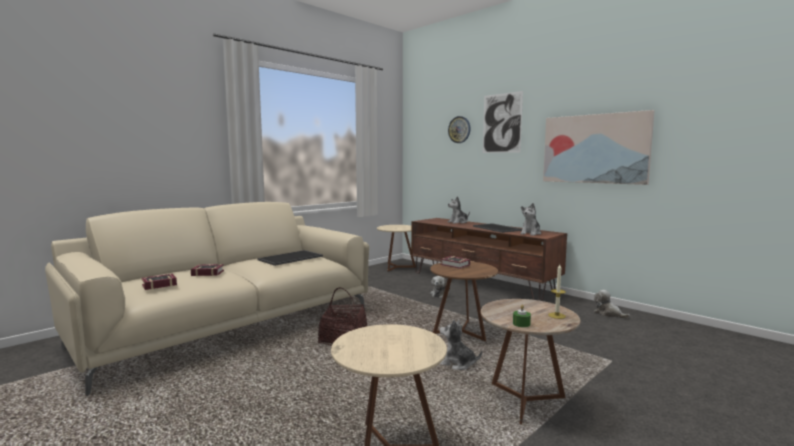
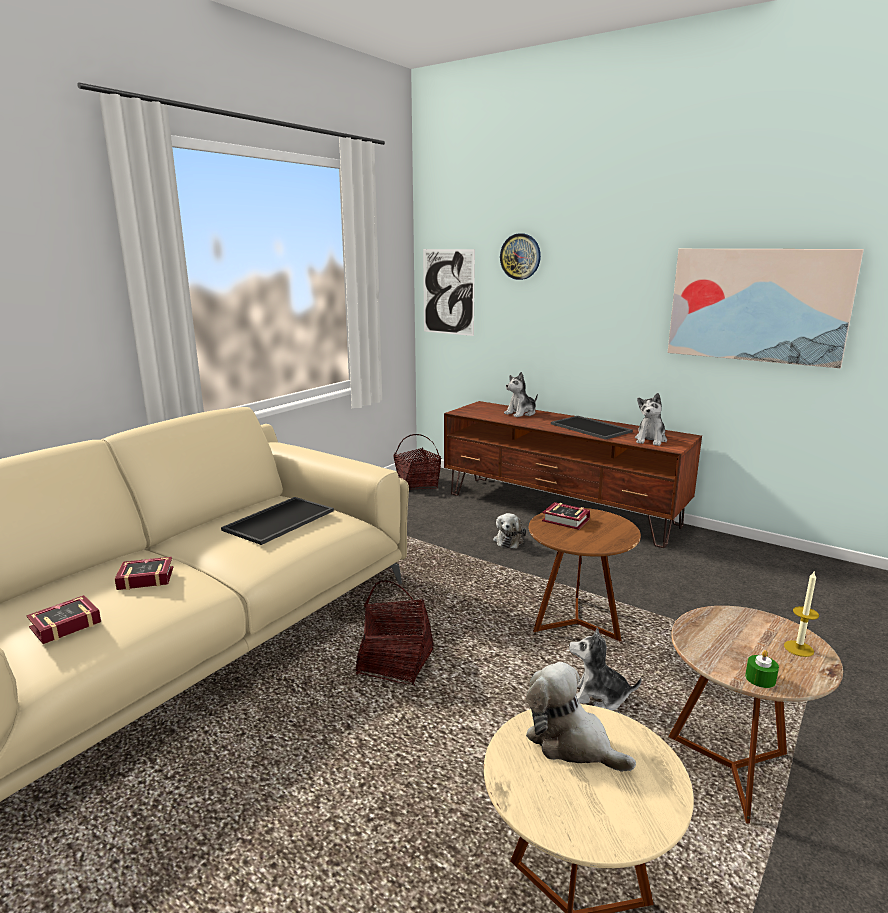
camera: 10 degrees left, 10 degrees up
beige side table [377,225,416,272] -> basket [393,434,441,489]
picture [483,91,523,153] -> picture moved to [423,249,475,336]
plush toy [594,290,630,319] -> plush toy moved to [526,662,636,772]

